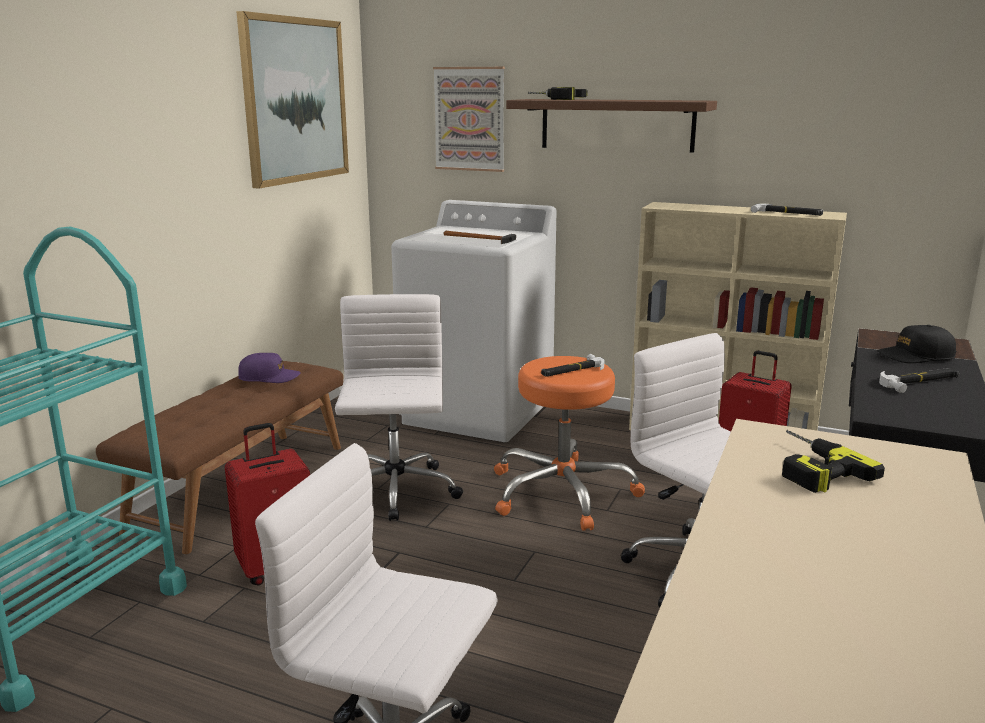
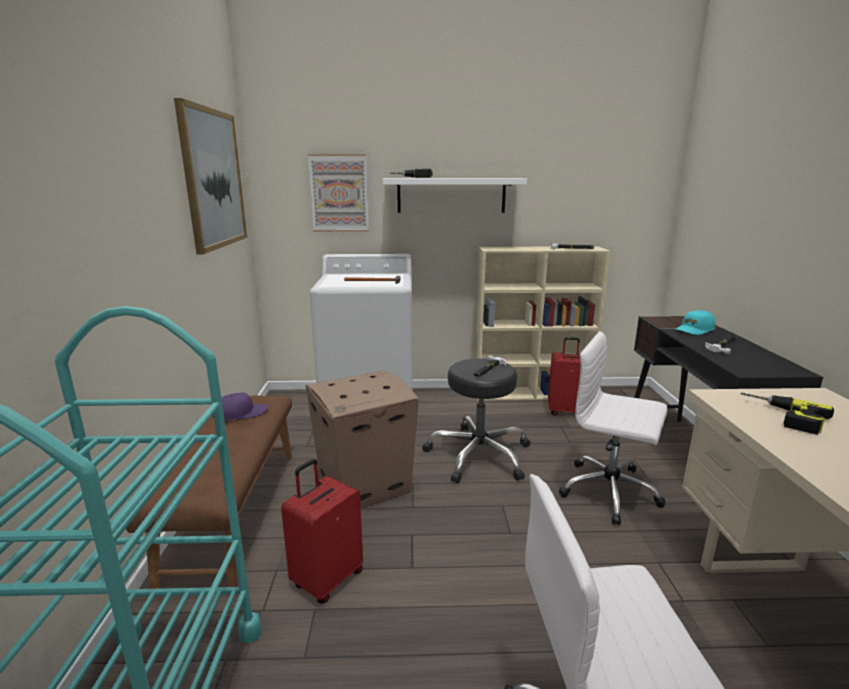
camera: 25 degrees left, 0 degrees up
white office chair [335,294,463,521] -> cardboard box [306,371,419,509]
orange stool [494,356,645,531] -> black stool [422,358,531,483]
brown shelf [506,99,717,153] -> white shelf [383,178,527,213]
black cap [877,325,956,363] -> turquoise cap [675,310,715,335]

